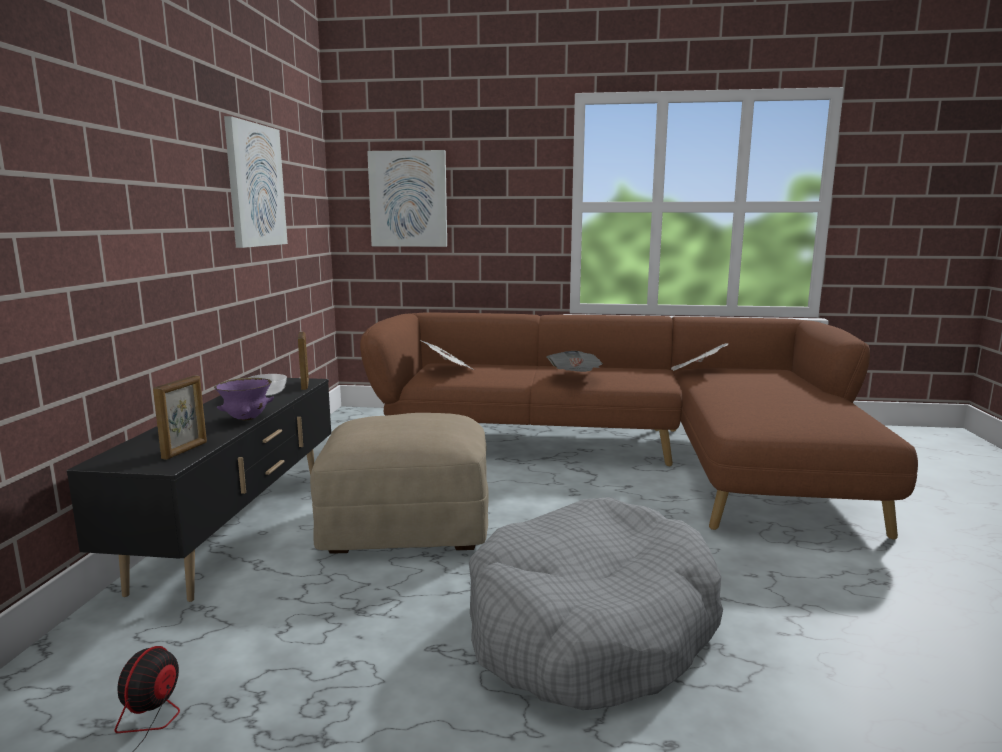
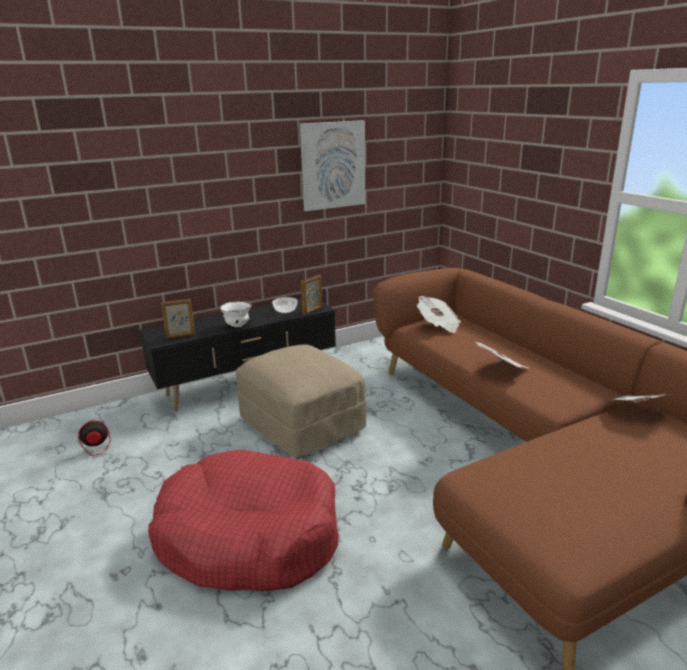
camera: 55 degrees right, 10 degrees up
purple bowl [214,378,274,420] -> white bowl [219,301,252,328]
picture [367,150,447,247] -> none
grey dog bed [469,497,723,710] -> red dog bed [148,450,339,591]

